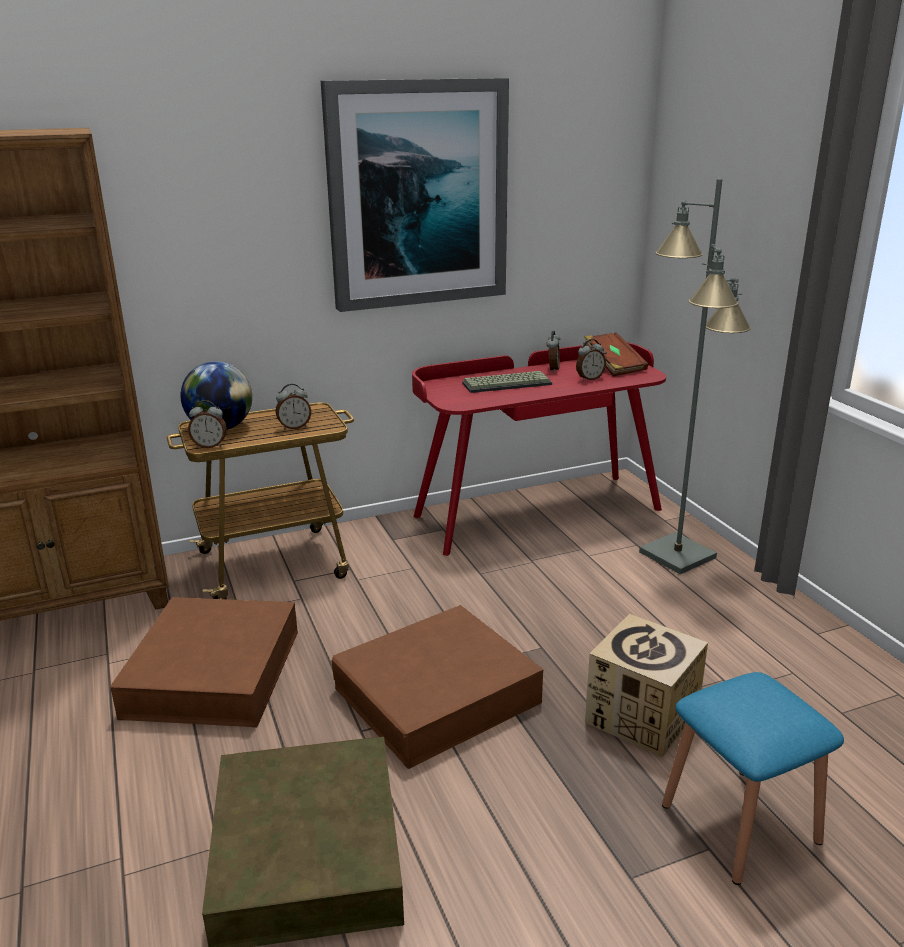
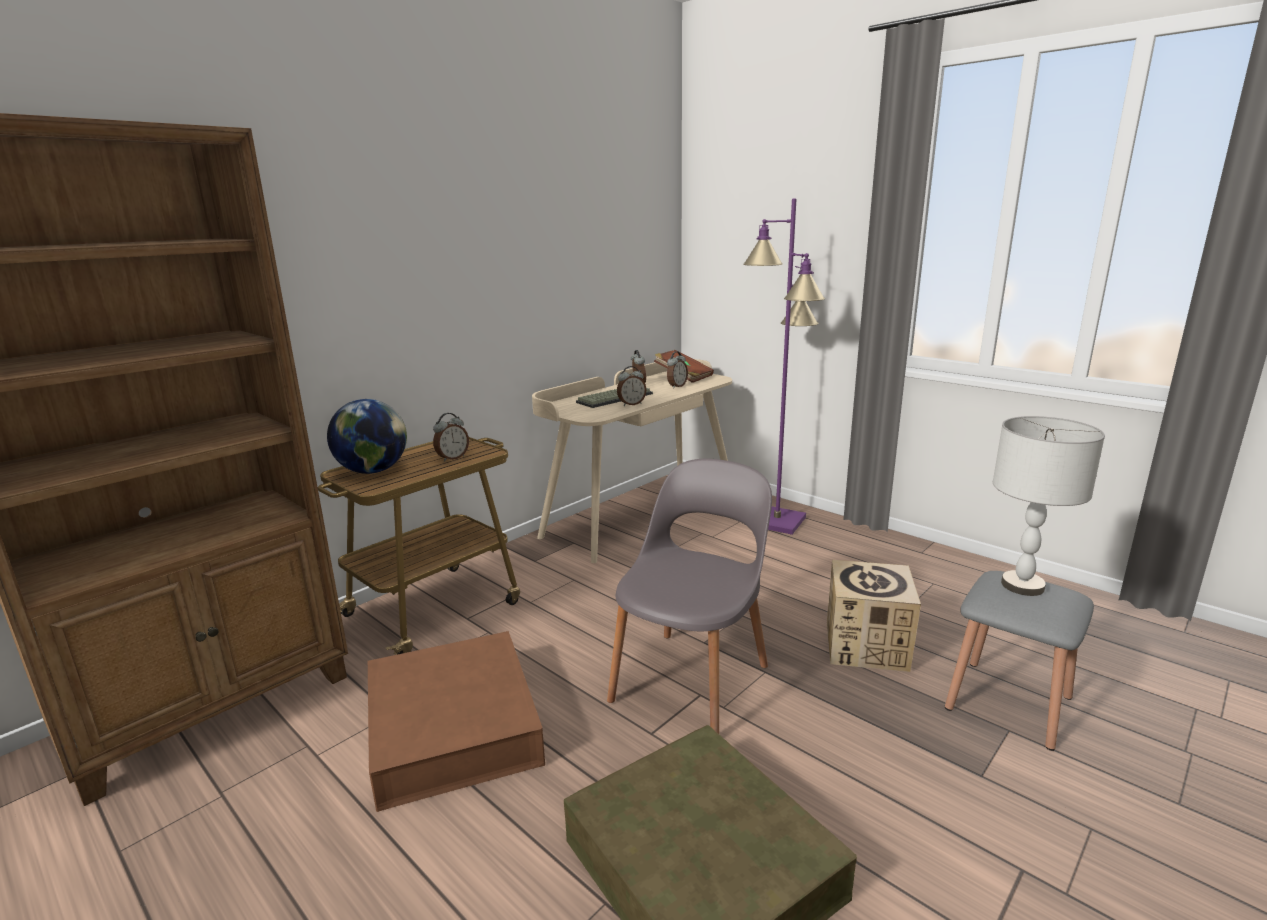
camera: 25 degrees left, 5 degrees down
alarm clock [188,400,227,448] -> alarm clock moved to [617,366,646,406]
picture [321,78,509,312] -> none
brown storage box [332,605,543,769] -> grey chair [607,459,772,734]
red desk [412,343,666,556] -> beige desk [532,359,732,563]
grey floor lamp [639,178,751,574] -> purple floor lamp [743,198,825,535]
blue stool [662,672,844,885] -> grey stool [945,571,1094,751]
none -> grey table lamp [993,416,1105,596]

